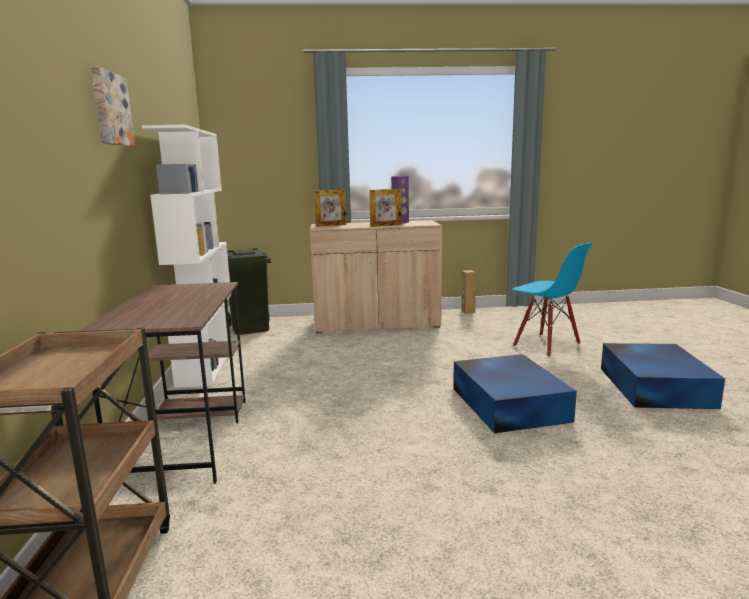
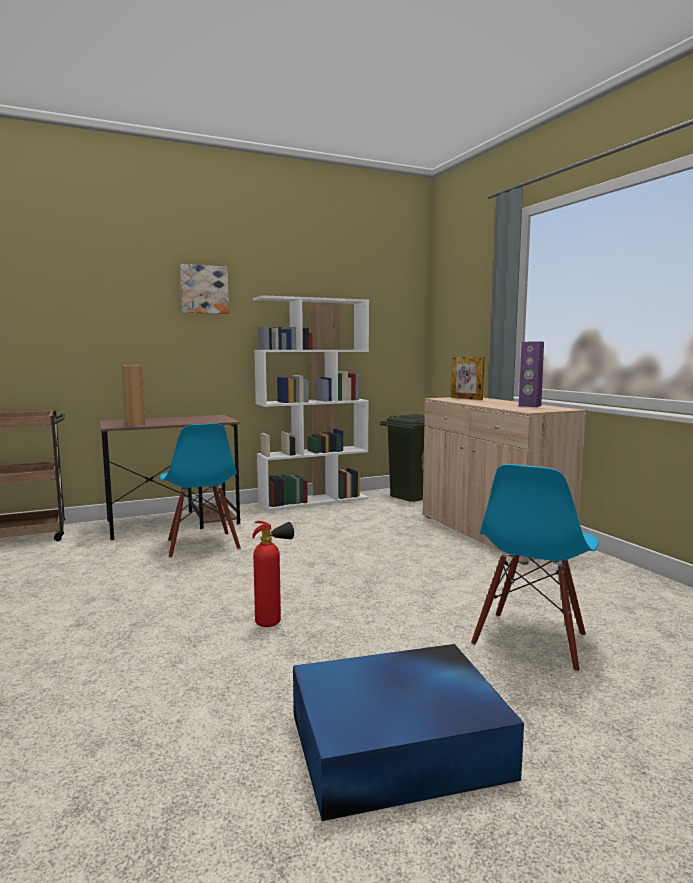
camera: 70 degrees right, 5 degrees down
picture frame [369,189,401,227] -> none
blue storage box [453,354,577,433] -> fire extinguisher [253,521,294,627]
brown speaker [461,270,476,314] -> brown speaker moved to [122,365,145,427]
none -> blue chair [160,423,241,558]

